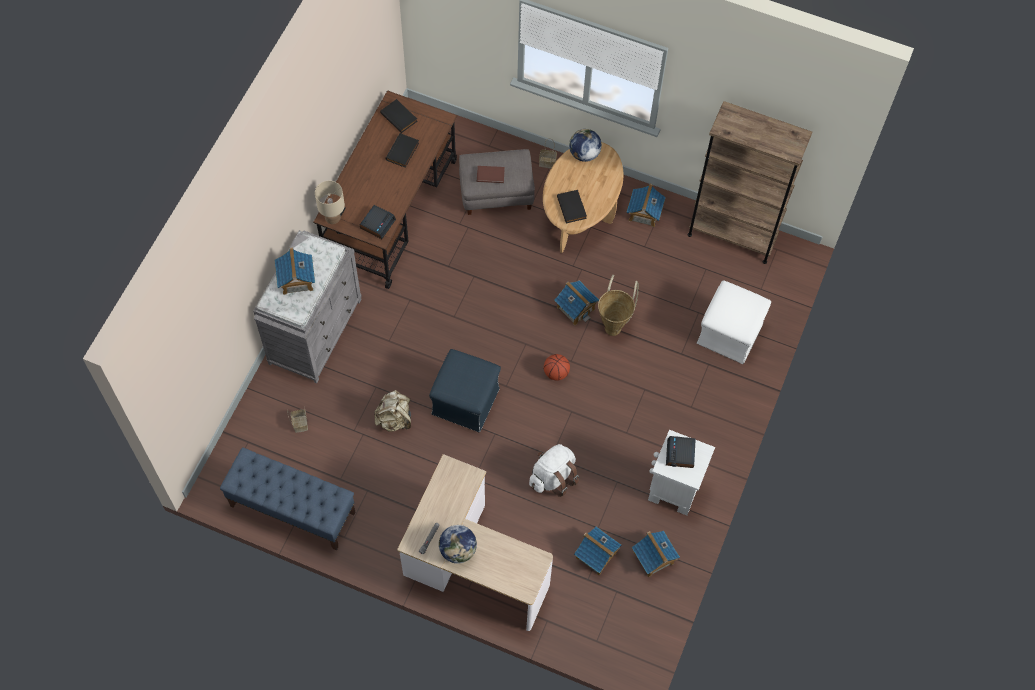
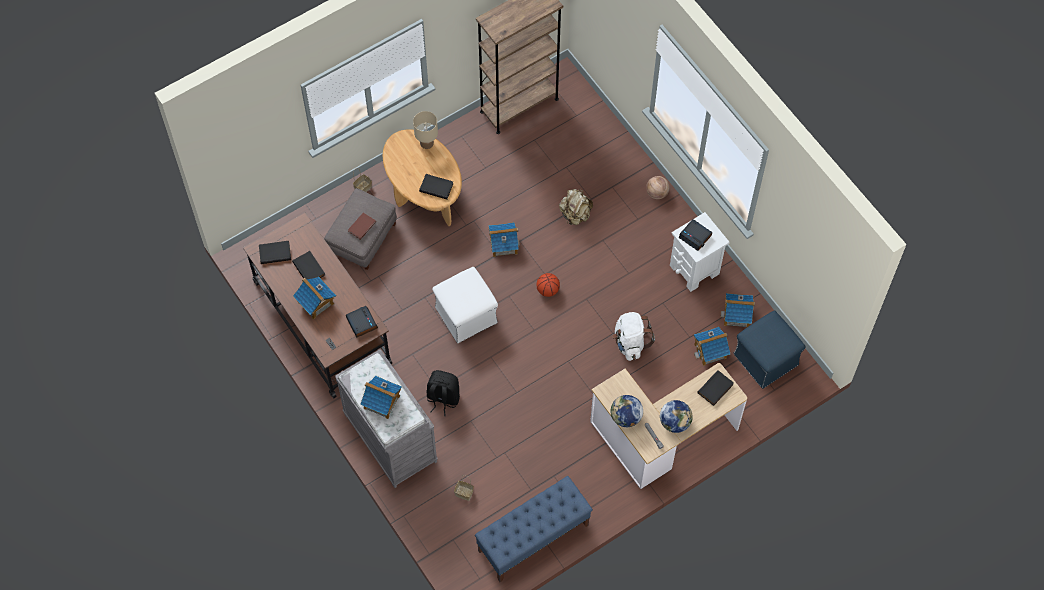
camera: 55 degrees left, 0 degrees up
beige table lamp [315,181,345,224] -> beige table lamp moved to [413,111,438,149]
beige backpack [374,390,411,432] -> beige backpack moved to [559,189,593,225]
blue ottoman [429,349,501,432] -> blue ottoman moved to [733,310,806,389]
globe [569,129,602,162] -> globe moved to [611,395,643,427]
basket [598,275,639,336] -> none
toy house [627,184,666,227] -> toy house moved to [293,277,336,320]
white ottoman [697,280,771,364] -> white ottoman moved to [432,267,498,343]
none -> black backpack [427,370,460,416]
none -> basketball [646,176,670,199]
none -> black book [697,370,734,406]

